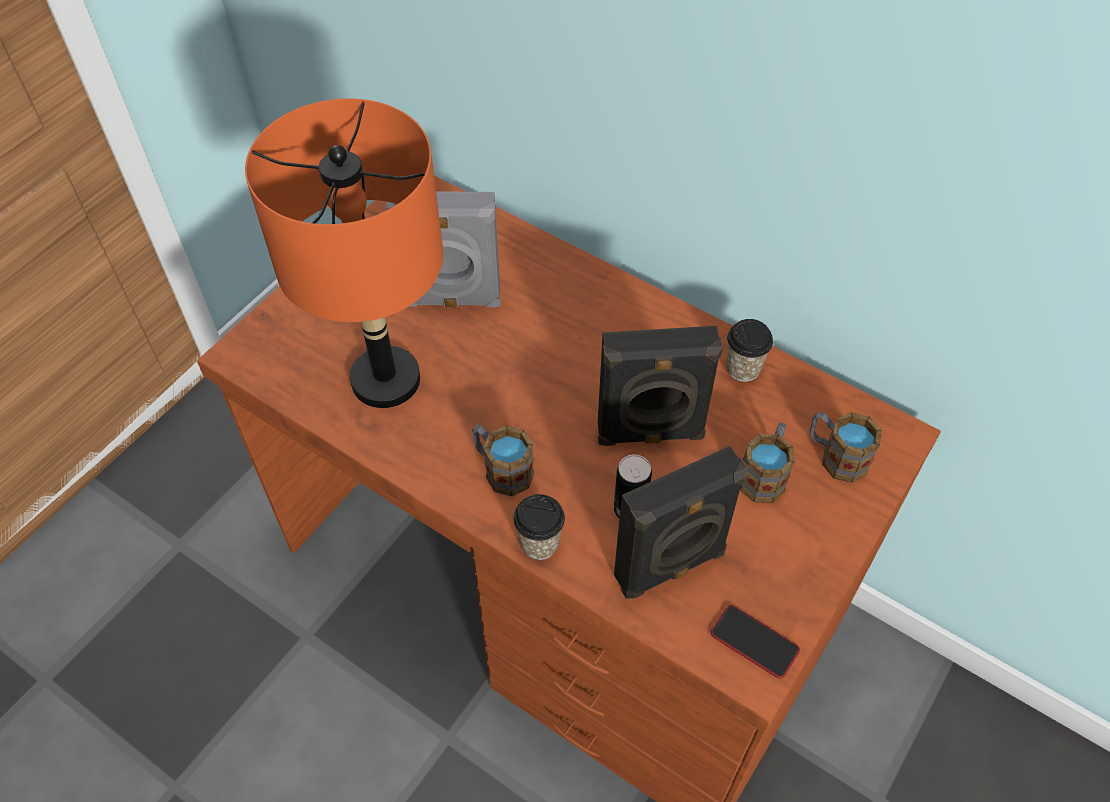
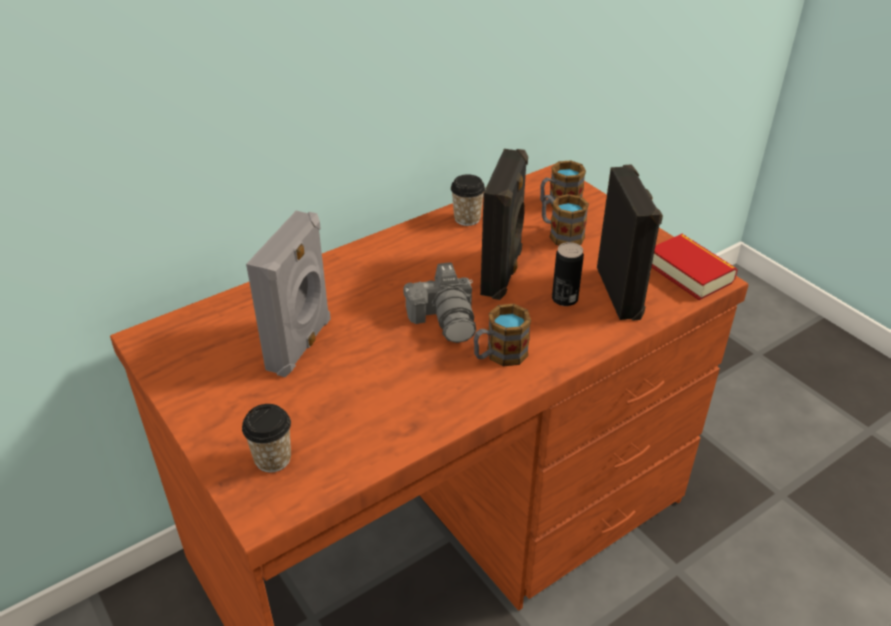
camera: 70 degrees left, 15 degrees down
orange table lamp [245,98,443,408] -> none
cup [514,494,565,560] -> cup moved to [242,404,291,472]
phone [711,605,800,679] -> book [651,234,738,300]
none -> camera [403,262,476,343]

